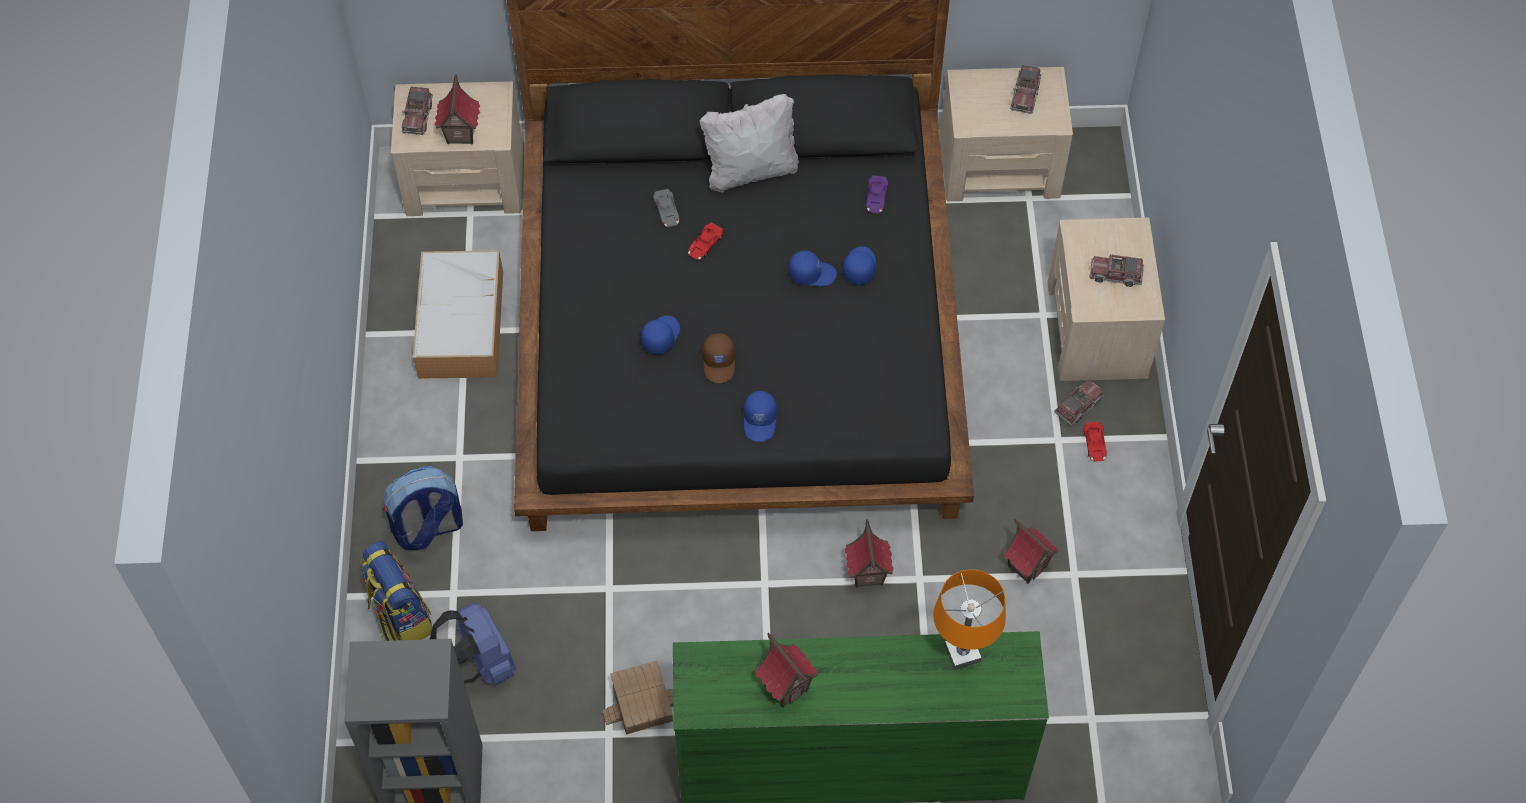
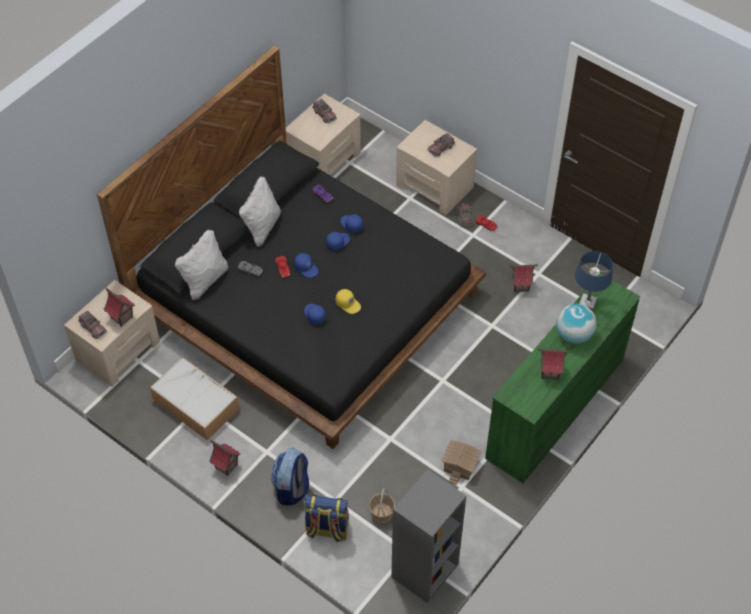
camera: 50 degrees left, 5 degrees down
blue backpack [430,603,516,685] -> basket [369,488,395,523]
brown cap [702,333,735,383] -> yellow cap [336,289,361,314]
blue cap [744,391,777,442] -> blue cap moved to [294,253,319,278]
toy house [845,520,894,588] -> toy house moved to [209,440,241,476]
orange table lamp [933,569,1006,670] -> blue table lamp [575,251,613,312]
none -> white pillow [175,229,228,300]
none -> globe [556,304,597,344]

